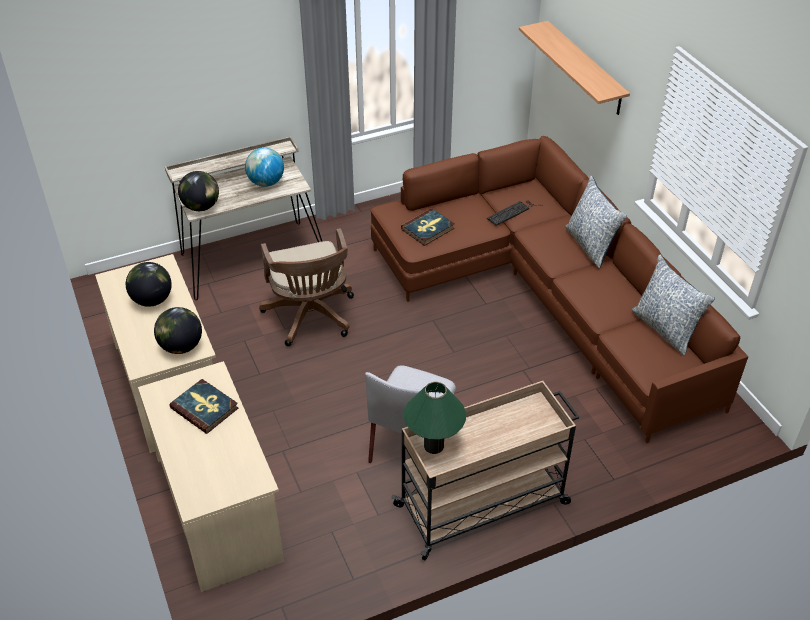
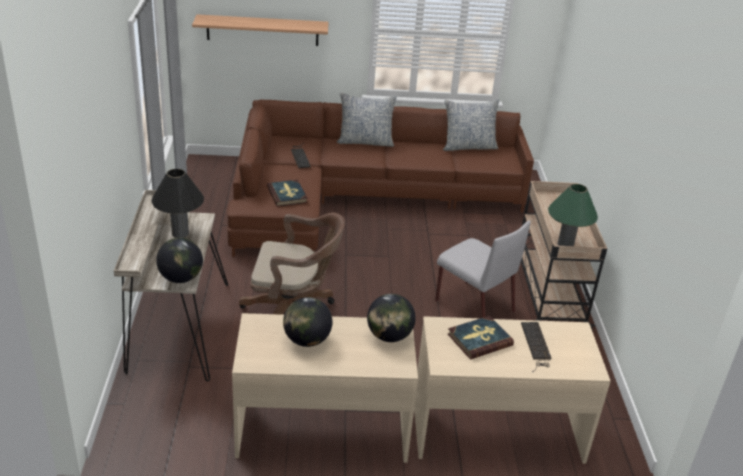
camera: 70 degrees left, 10 degrees down
globe [245,148,284,187] -> black table lamp [151,169,204,238]
none -> keyboard [521,322,552,372]

